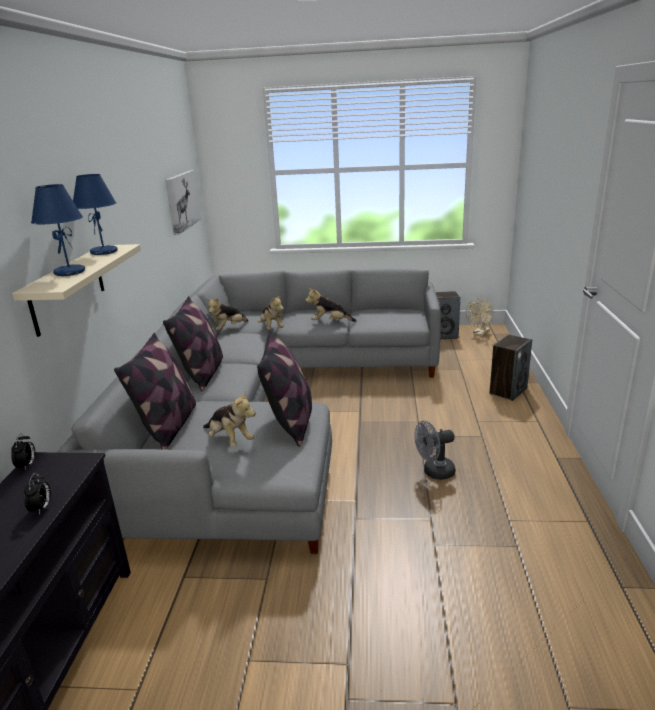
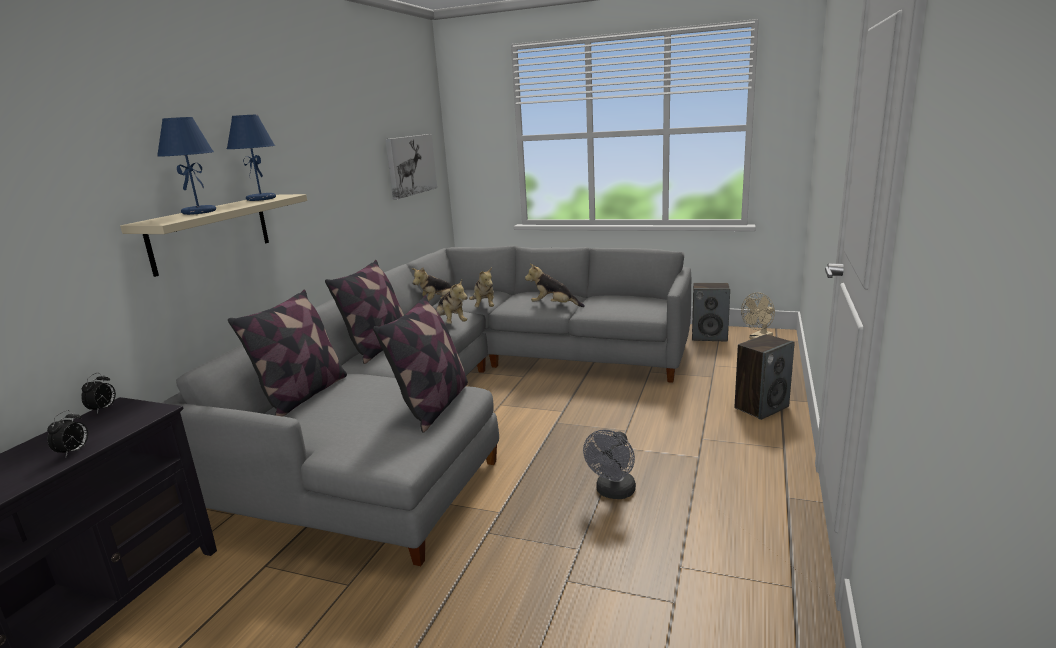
camera: 15 degrees right, 5 degrees down
plush toy [203,390,256,447] -> plush toy moved to [436,280,468,324]
grey fan [415,421,455,480] -> grey fan turned 60 degrees counterclockwise [583,429,636,499]

